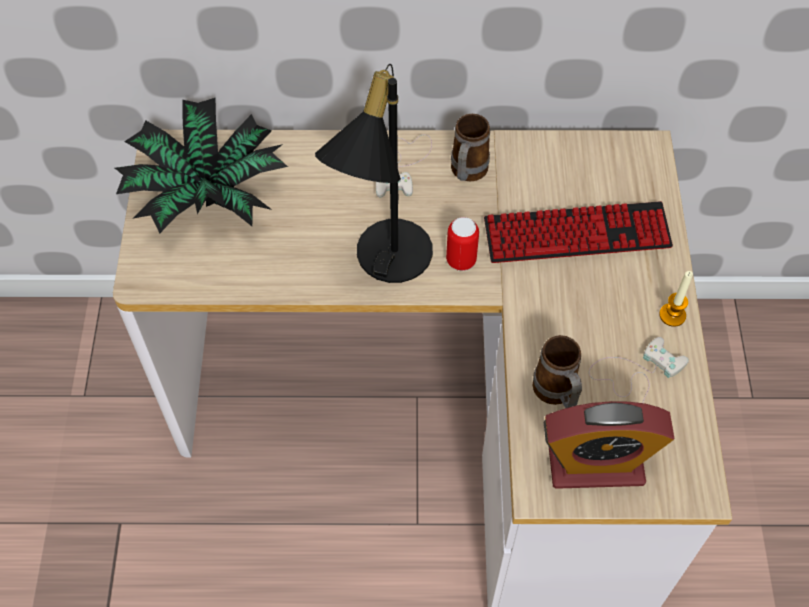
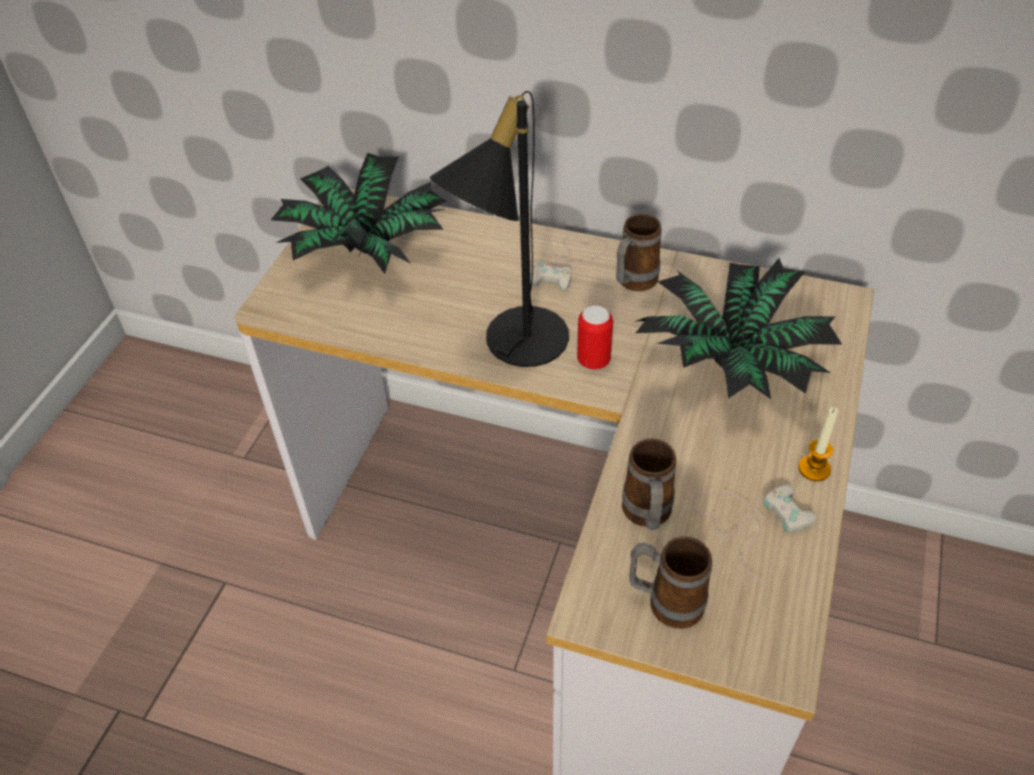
camera: 20 degrees right, 10 degrees down
keyboard [484,201,673,263] -> potted plant [634,258,842,399]
alarm clock [544,401,675,489] -> mug [629,536,712,629]

